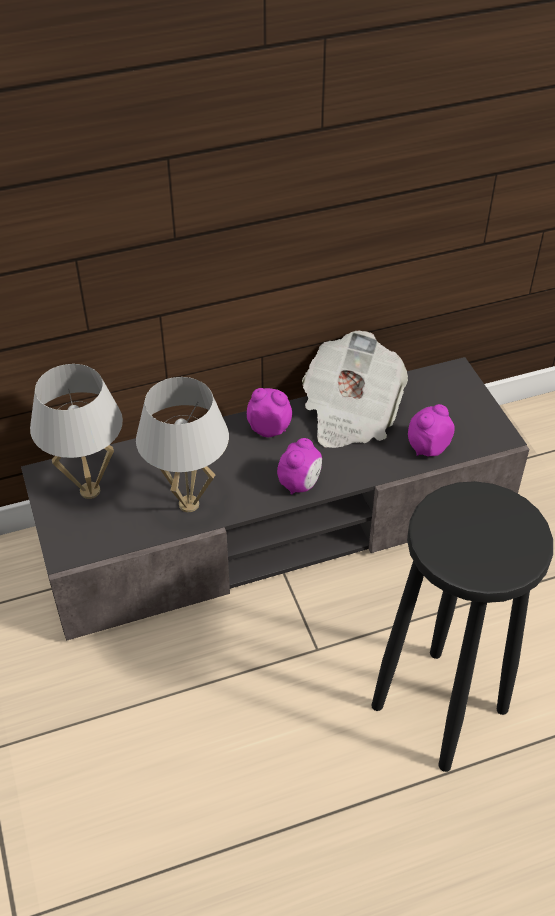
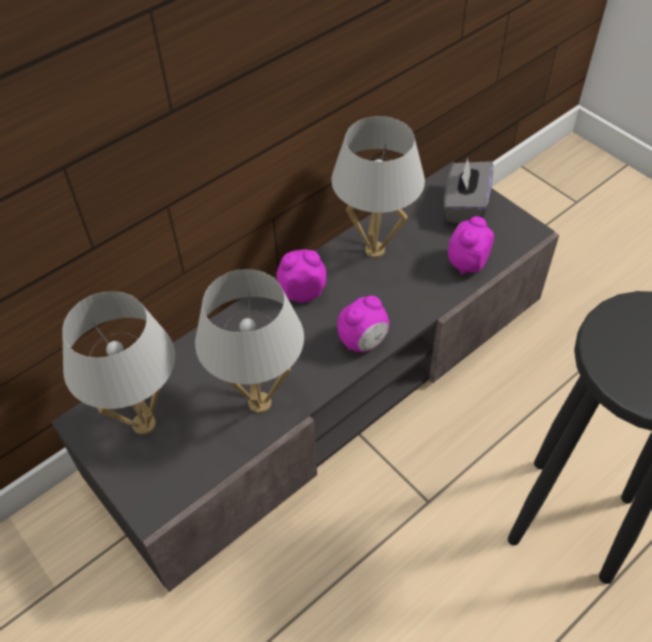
camera: 20 degrees left, 5 degrees up
alarm clock [277,438,322,495] -> alarm clock turned 45 degrees clockwise [337,296,389,352]
newspaper [302,331,408,448] -> white table lamp [331,116,425,258]
none -> grey tissue box [444,157,494,223]

